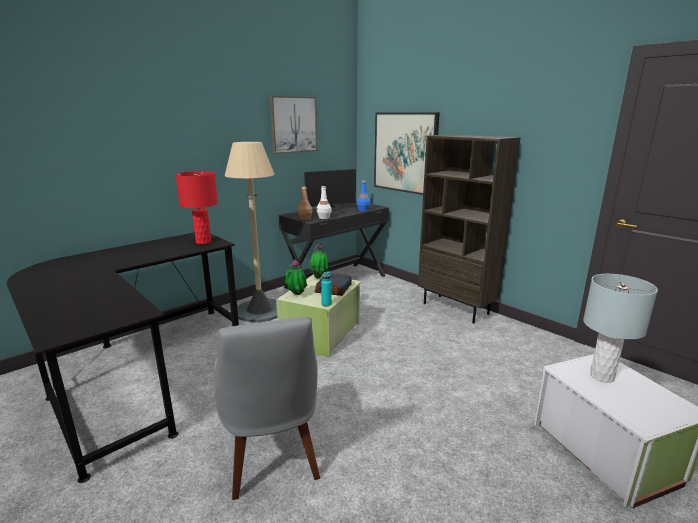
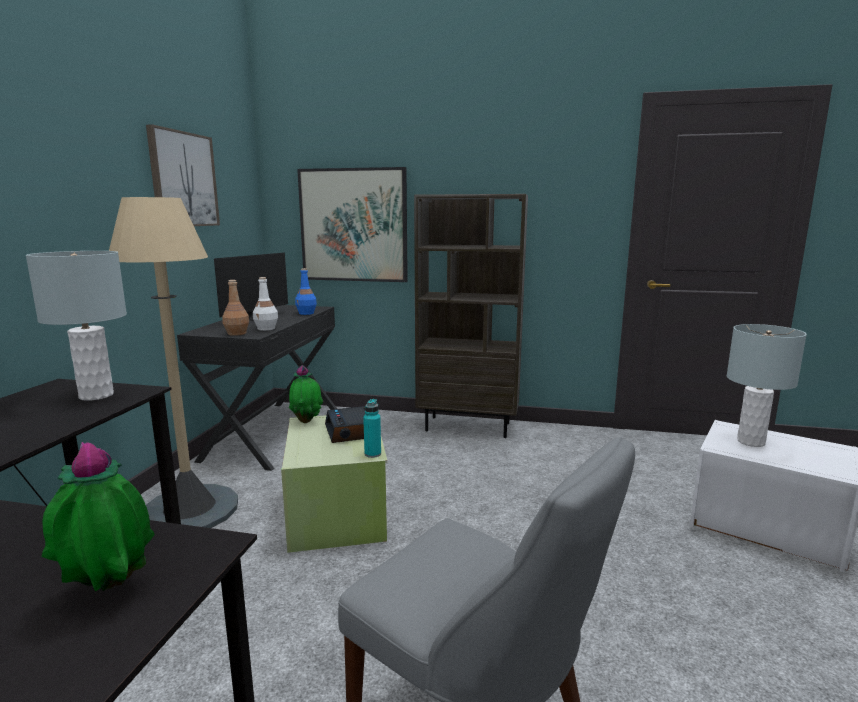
camera: 35 degrees left, 5 degrees down
red table lamp [176,171,218,244] -> grey table lamp [26,251,127,401]
potted plant [285,259,307,295] -> potted plant moved to [42,442,155,591]

